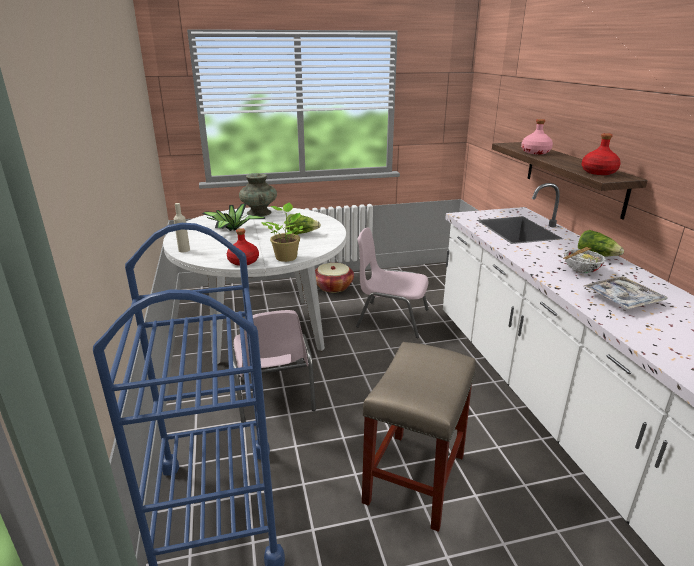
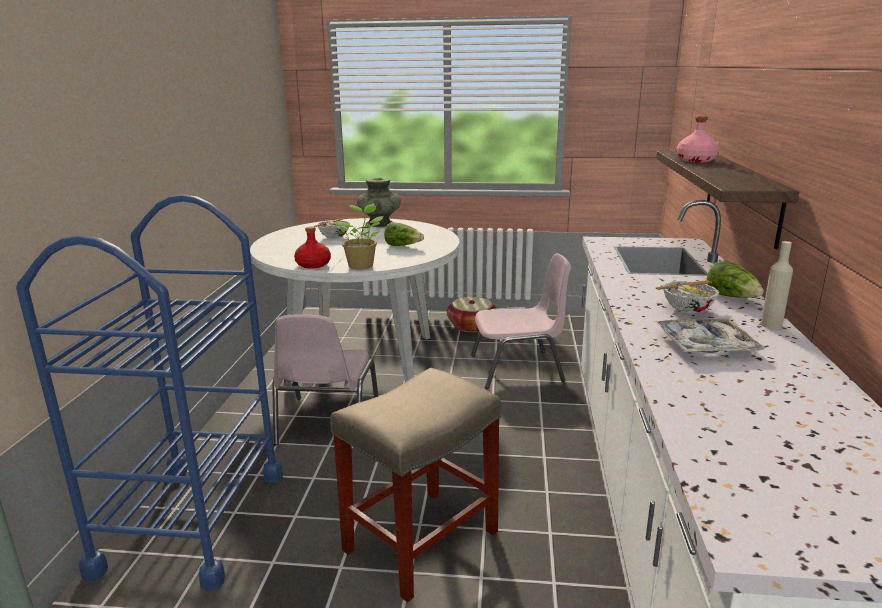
camera: 20 degrees right, 5 degrees down
beige bottle [174,203,190,252] -> beige bottle moved to [761,241,793,329]
potted plant [202,204,265,231] -> bowl [314,218,350,239]
pink chair [356,227,429,338] -> pink chair turned 135 degrees clockwise [471,253,571,389]
red bottle [582,133,621,175] -> none

